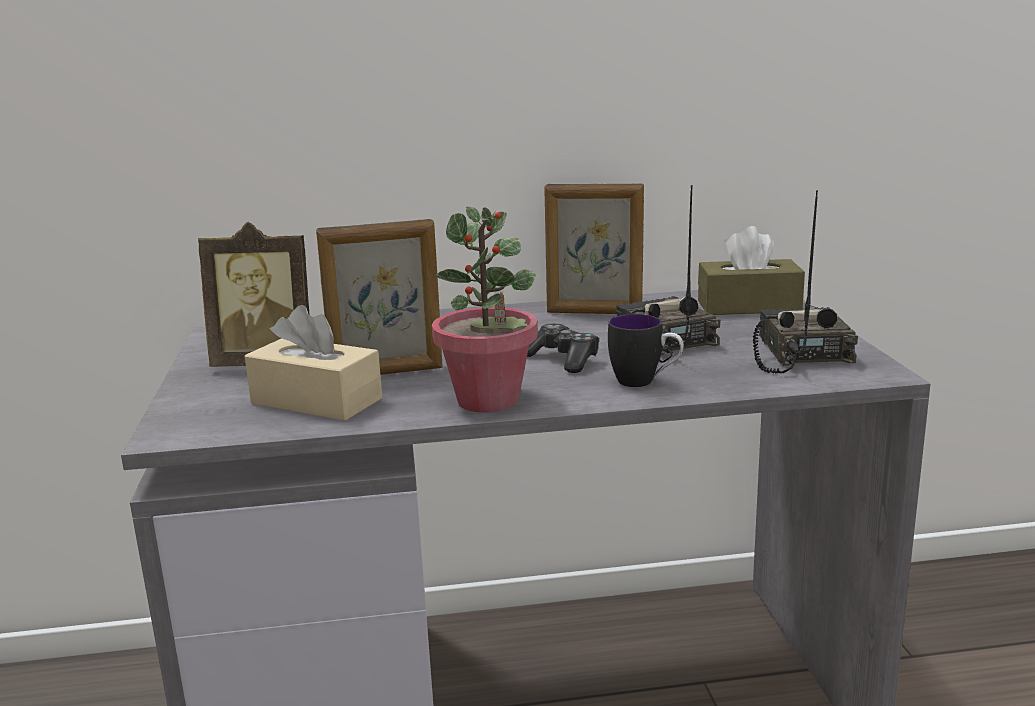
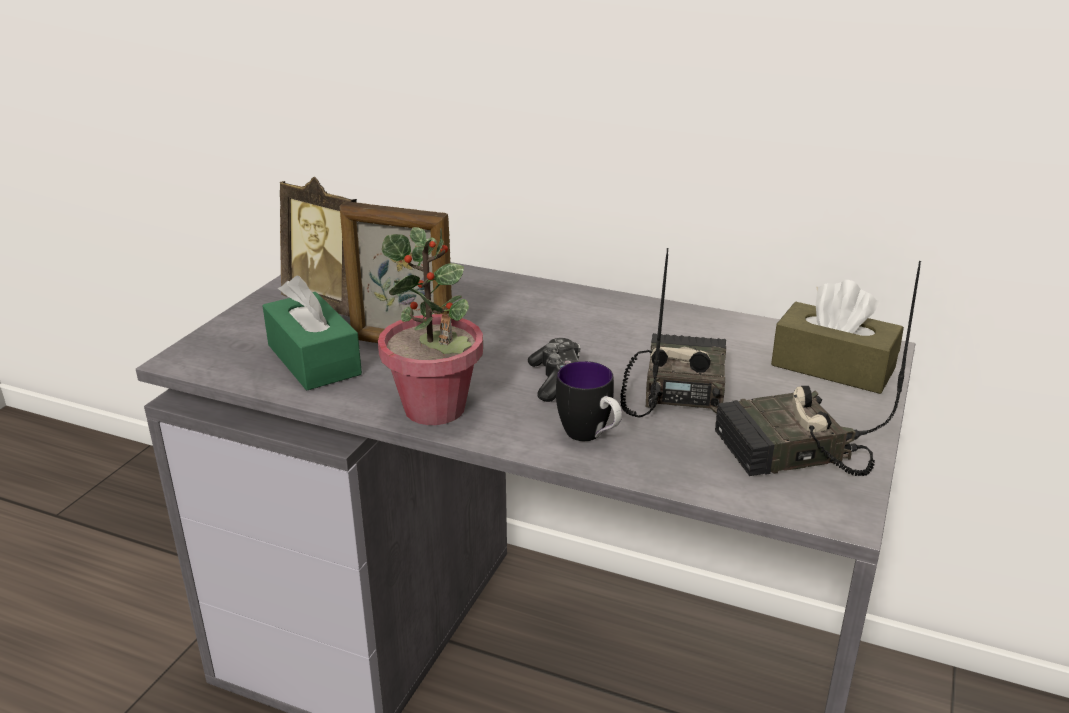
camera: 30 degrees right, 10 degrees up
beige tissue box [245,305,382,421] -> green tissue box [263,276,362,390]
picture frame [544,183,644,314] -> none
radio [753,190,858,374] -> radio turned 135 degrees counterclockwise [715,261,921,476]

